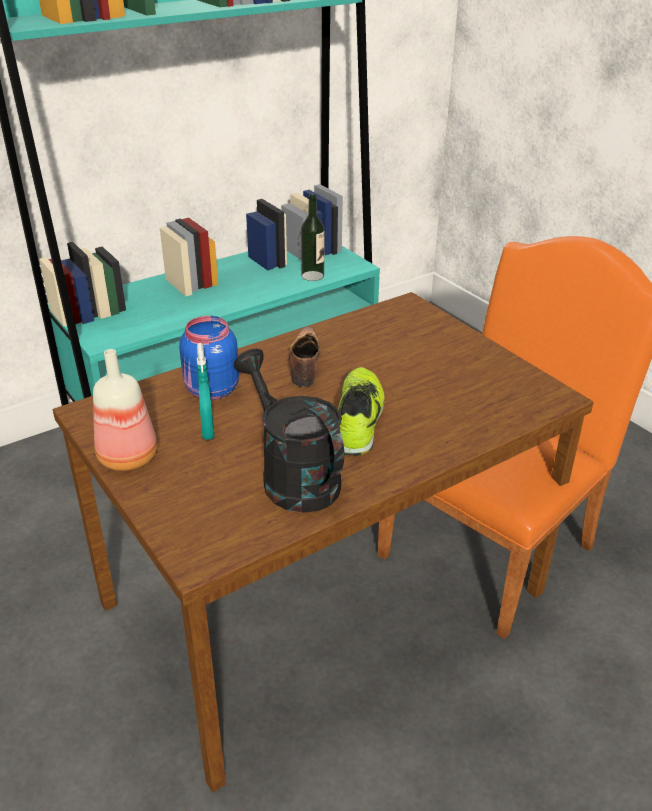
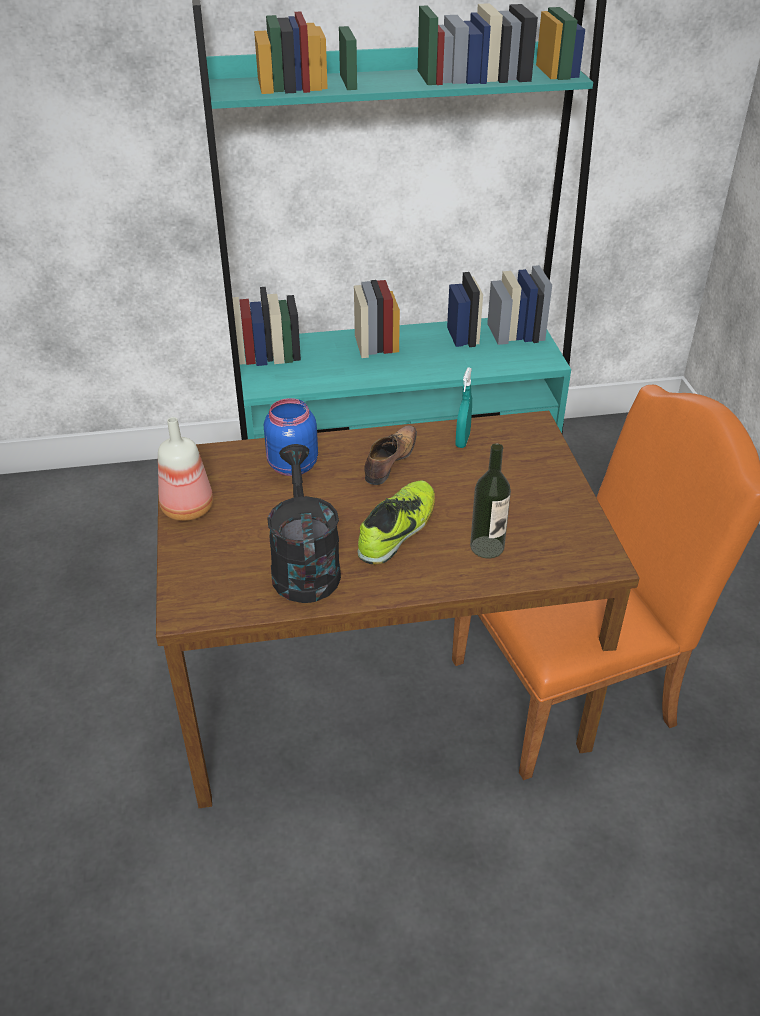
camera: 25 degrees right, 5 degrees up
turquoise spray bottle [197,343,214,440] -> turquoise spray bottle moved to [456,368,472,448]
bottle [301,194,325,281] -> bottle moved to [470,443,511,558]

